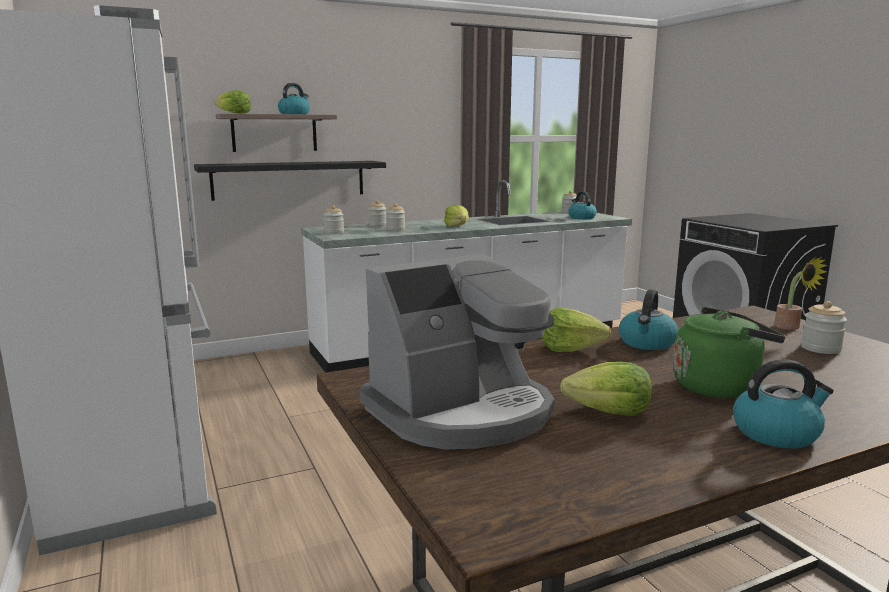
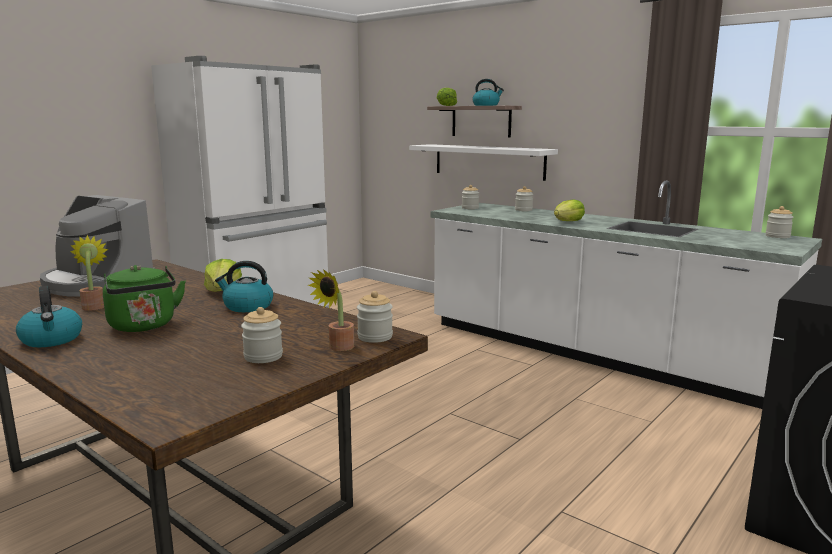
camera: 65 degrees right, 0 degrees up
black shelf [194,161,386,201] -> white shelf [409,144,558,181]
jar [386,203,405,231] -> jar moved to [357,291,393,343]
lettuce [560,362,652,416] -> potted plant [70,235,109,311]
kettle [568,191,597,219] -> none

